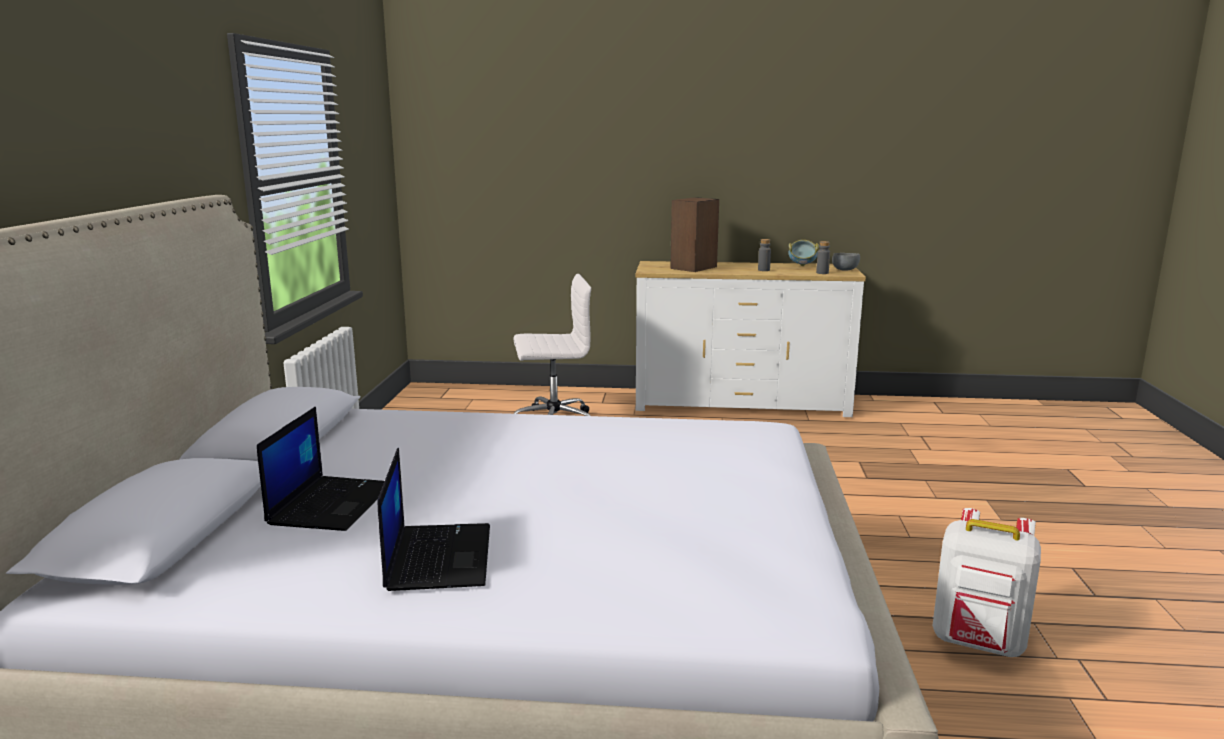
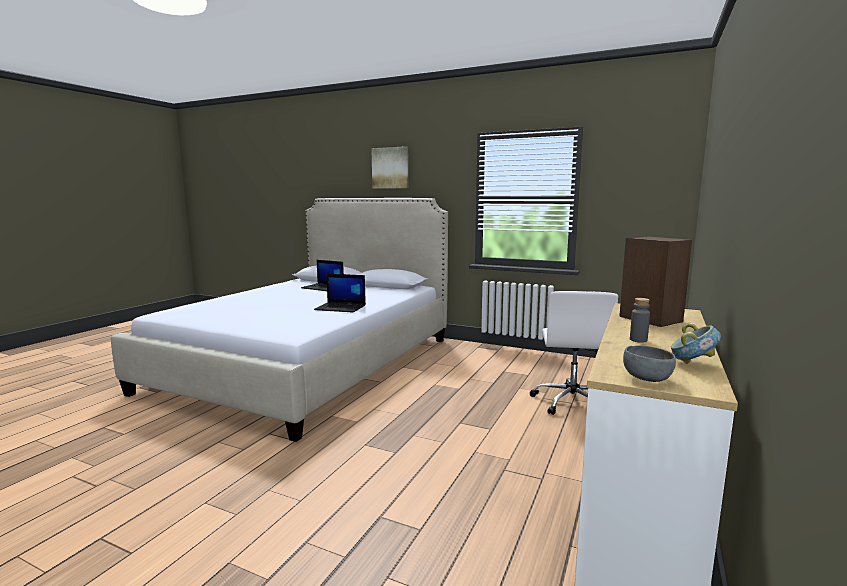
camera: 110 degrees right, 5 degrees down
laptop [378,448,490,591] -> laptop moved to [314,274,366,313]
grey bottle [816,241,830,274] -> none
white backpack [932,508,1041,657] -> none
none -> picture [371,146,408,189]

